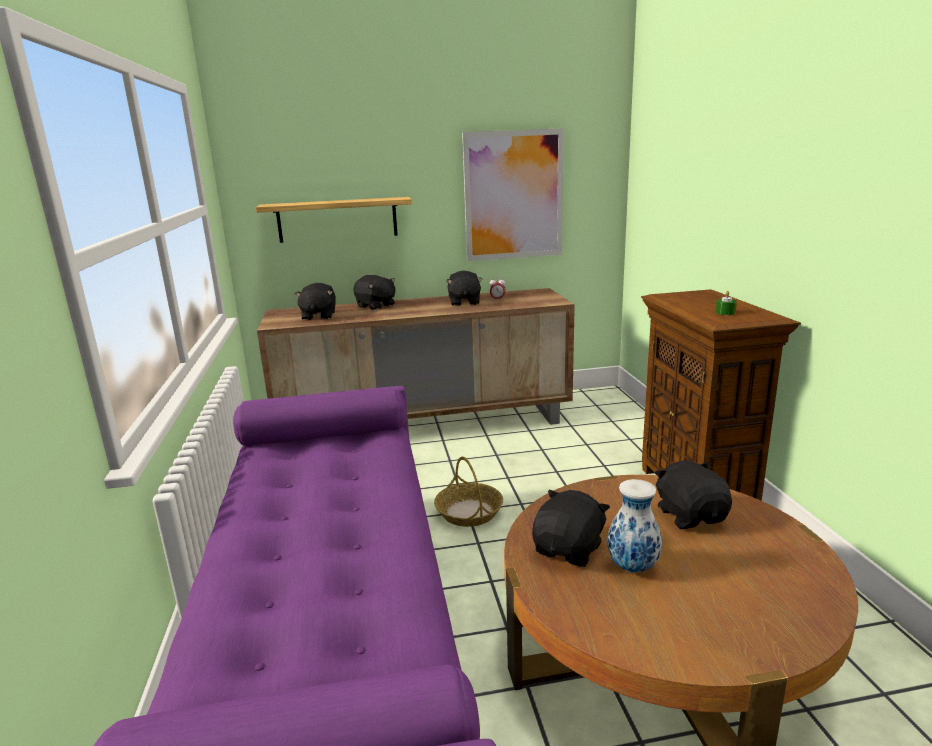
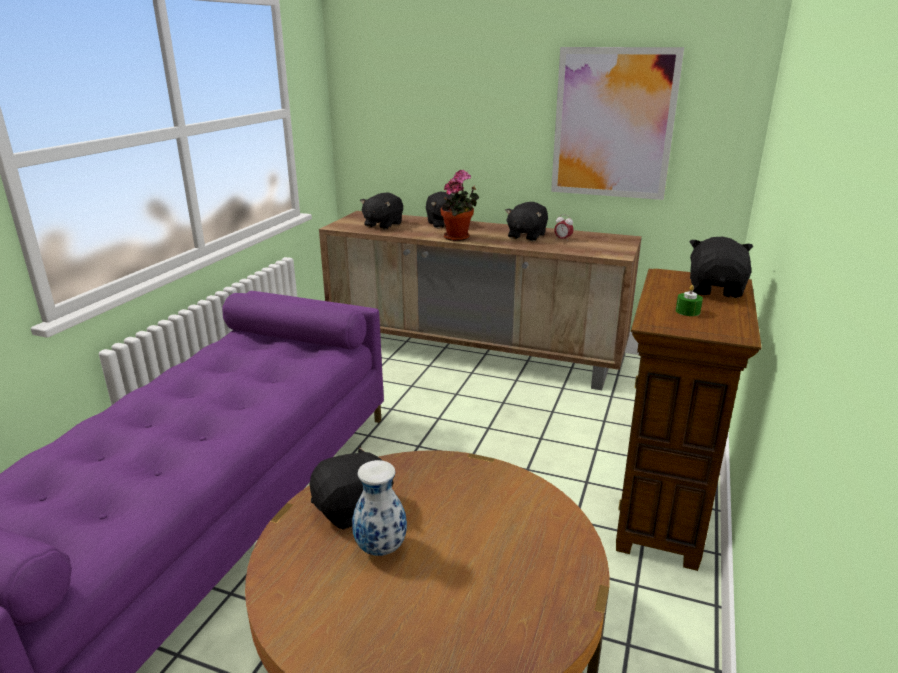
camera: 30 degrees right, 5 degrees up
shelf [256,197,412,243] -> none
basket [434,457,503,527] -> none
black plush toy [655,461,732,529] -> black plush toy moved to [690,236,753,298]
none -> potted plant [440,170,479,241]

